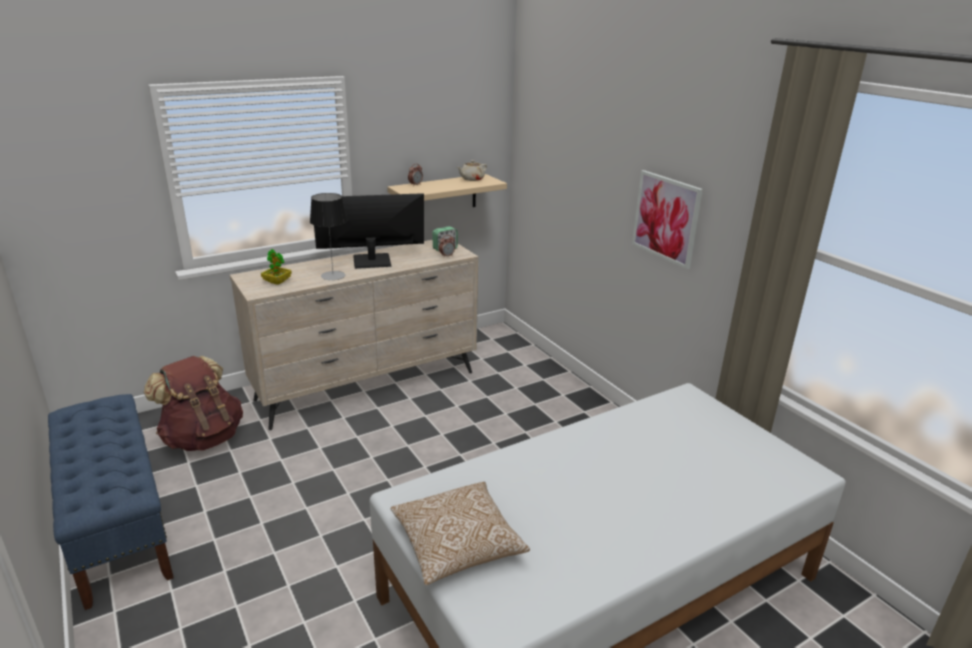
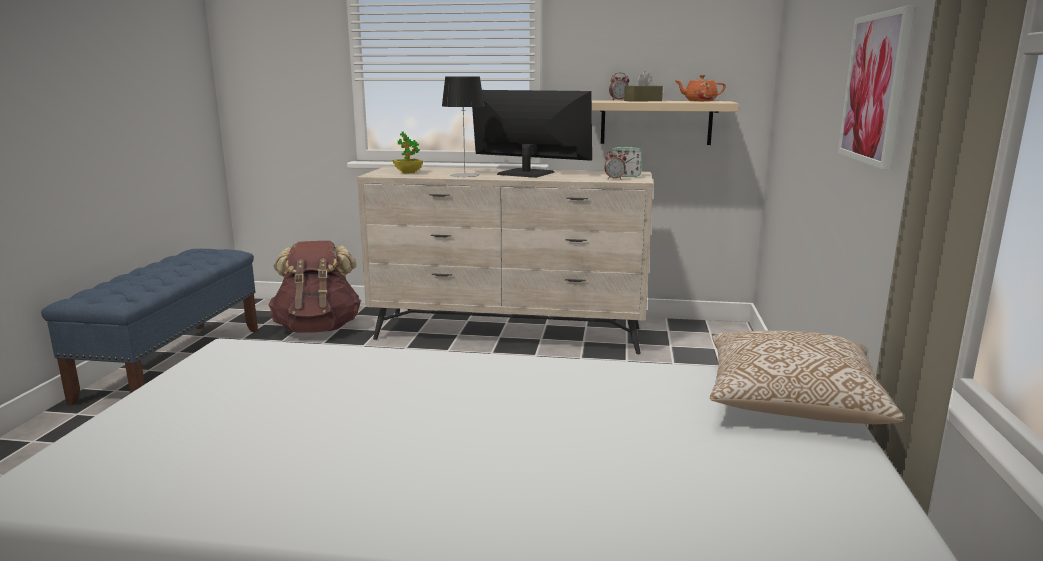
camera: 40 degrees right, 10 degrees down
pillow [391,482,530,585] -> pillow moved to [710,330,904,424]
beige teapot [457,160,487,181] -> orange teapot [676,75,726,101]
none -> brown tissue box [624,71,663,102]

